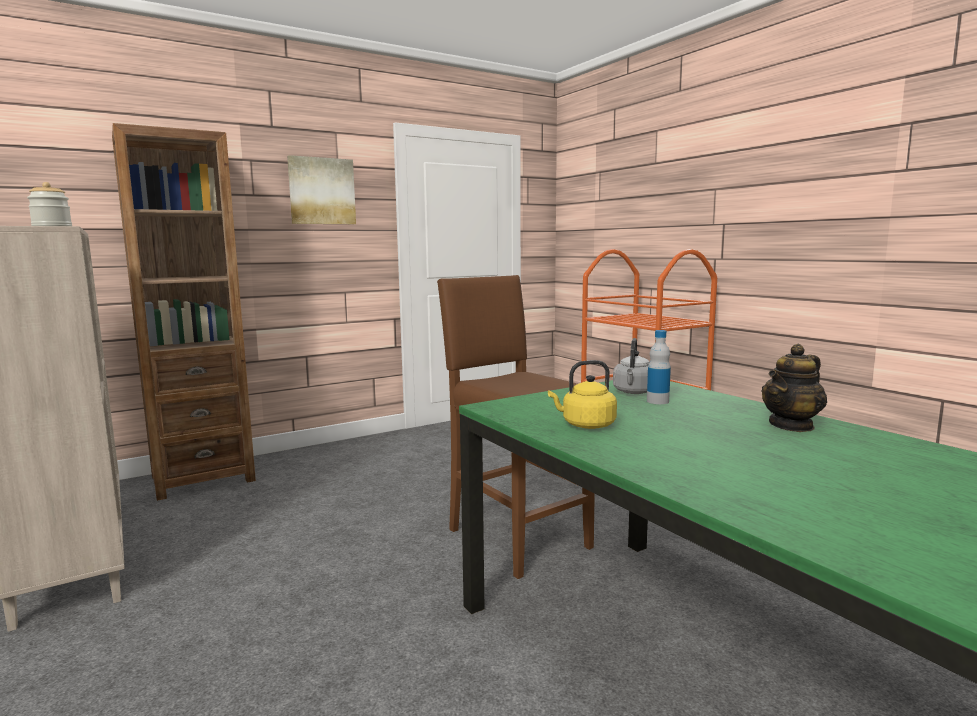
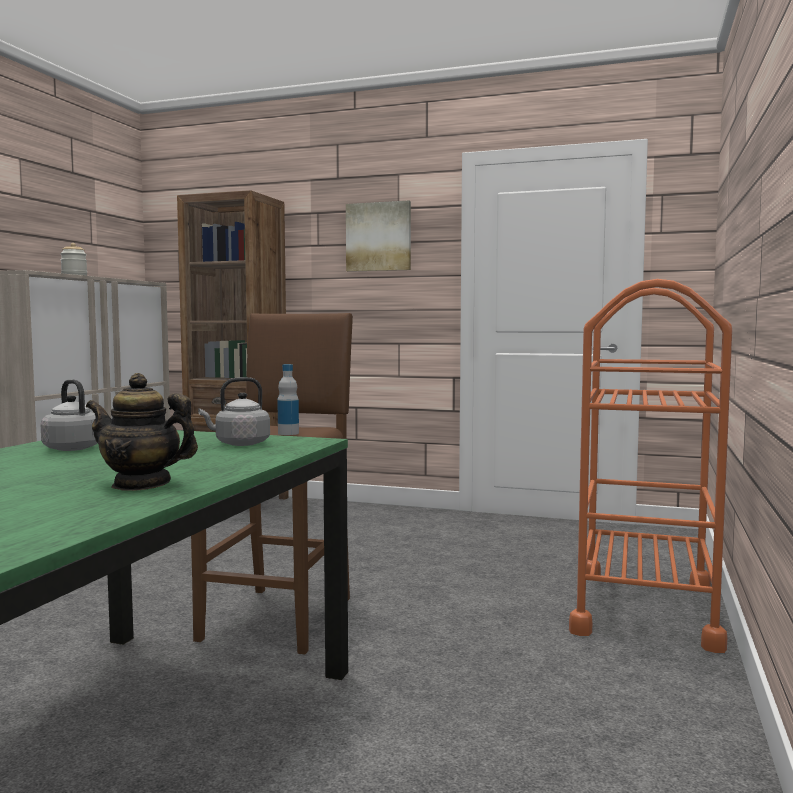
camera: 50 degrees right, 5 degrees down
yellow kettle [548,360,617,429] -> grey kettle [40,379,97,451]
bottle [647,330,671,404] -> bottle moved to [277,364,299,435]

